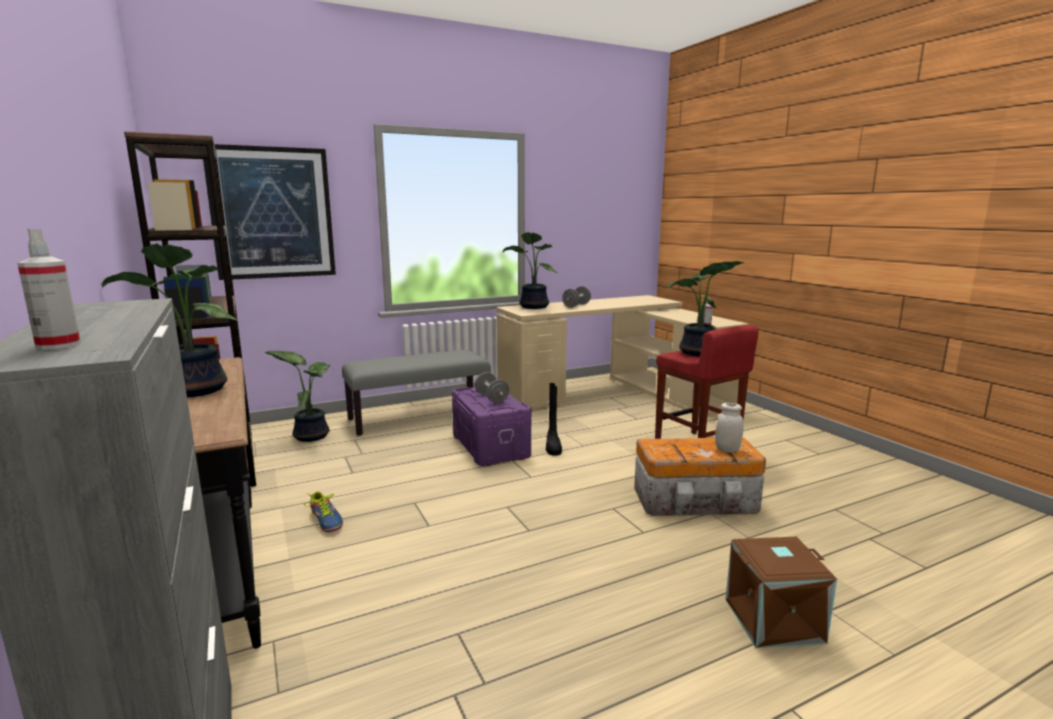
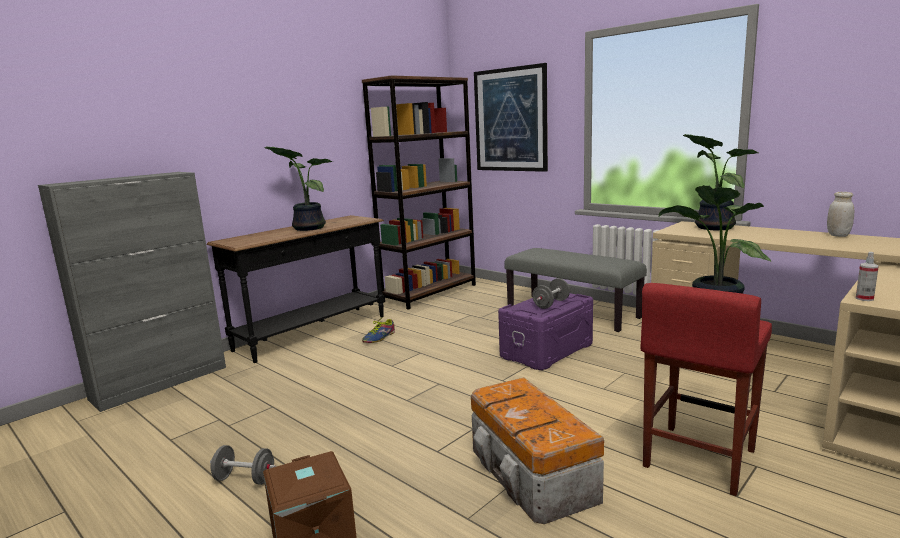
camera: 70 degrees right, 0 degrees up
spray bottle [17,228,81,350] -> none
potted plant [264,351,330,442] -> none
black boot [546,383,562,456] -> none
grey dumbbell [562,286,591,308] -> grey dumbbell moved to [210,445,276,485]
white jar [715,403,744,453] -> white jar moved to [827,192,854,237]

